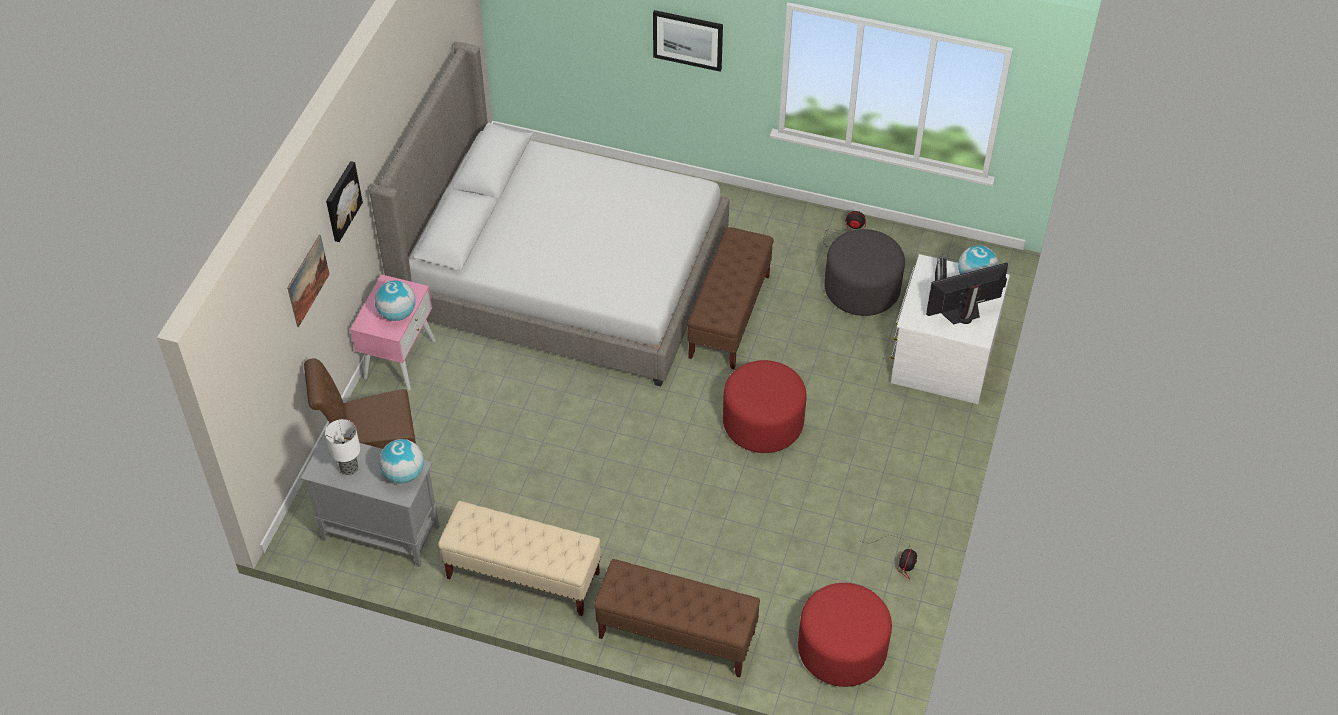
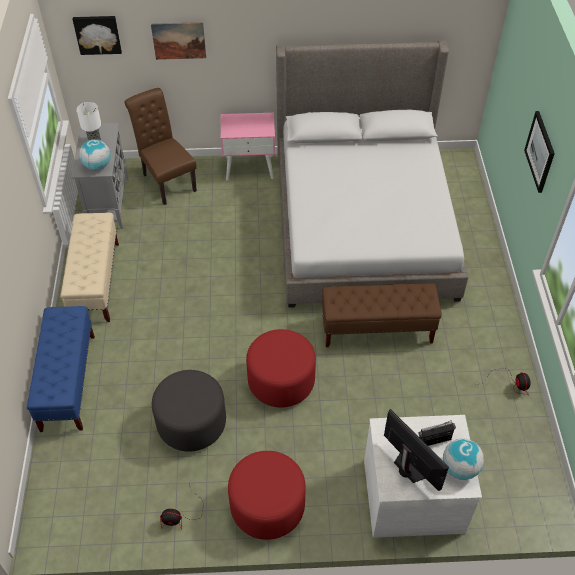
camera: 70 degrees right, 0 degrees up
picture [326,161,363,242] -> picture moved to [73,16,122,55]
globe [375,280,416,321] -> none
brown bench [594,559,760,677] -> blue bench [26,306,95,432]
red ottoman [798,583,892,687] -> red ottoman moved to [228,451,306,540]
grey ottoman [824,229,905,316] -> grey ottoman moved to [152,370,226,452]

